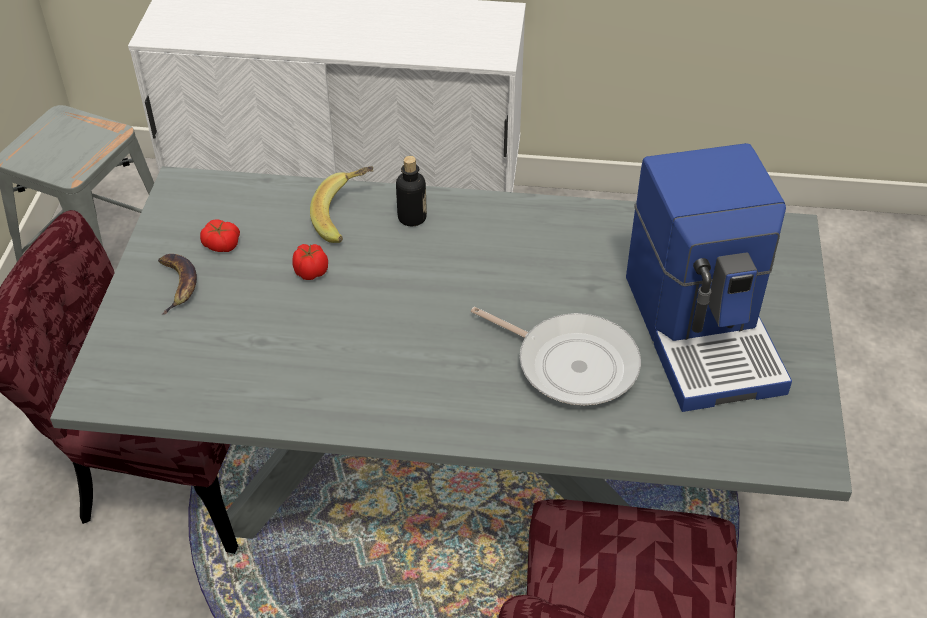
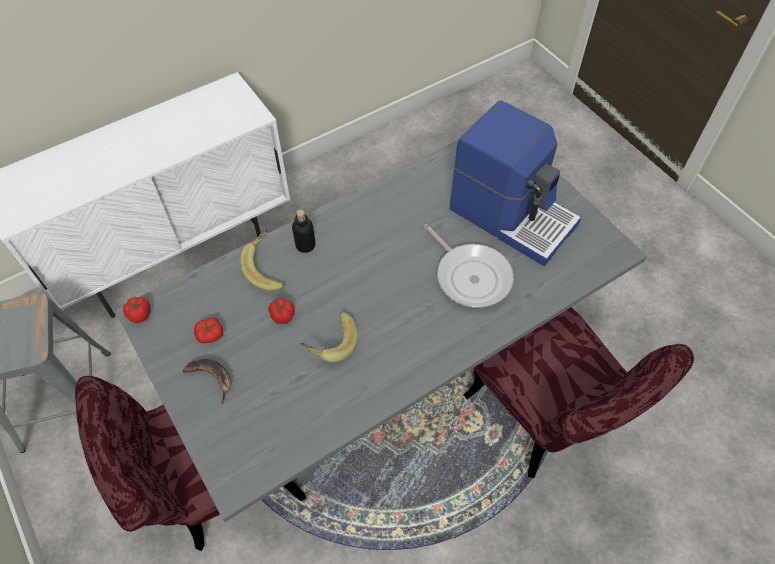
camera: 40 degrees left, 10 degrees up
frying pan [471,307,641,405] -> frying pan turned 60 degrees clockwise [423,223,514,308]
none -> tomato [123,297,150,323]
none -> banana [300,312,358,362]

